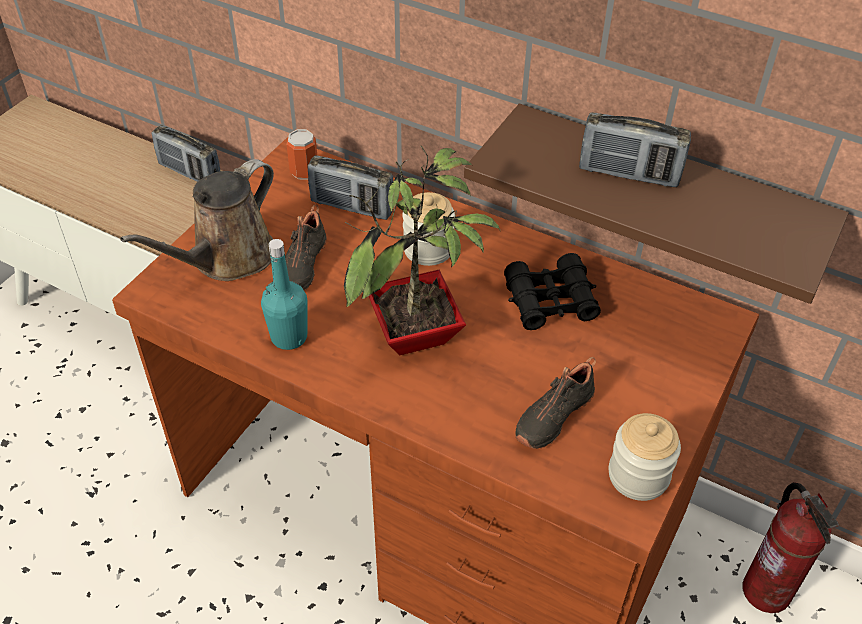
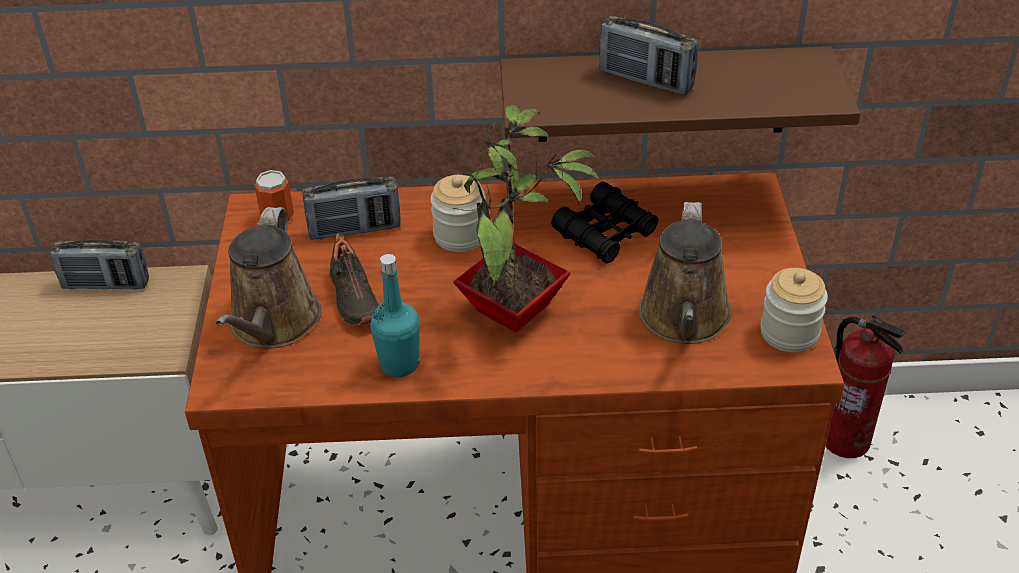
camera: 30 degrees left, 5 degrees down
black shoe [515,357,596,449] -> brown watering can [639,202,731,344]
radio [579,112,691,187] -> radio turned 45 degrees clockwise [599,16,698,95]

